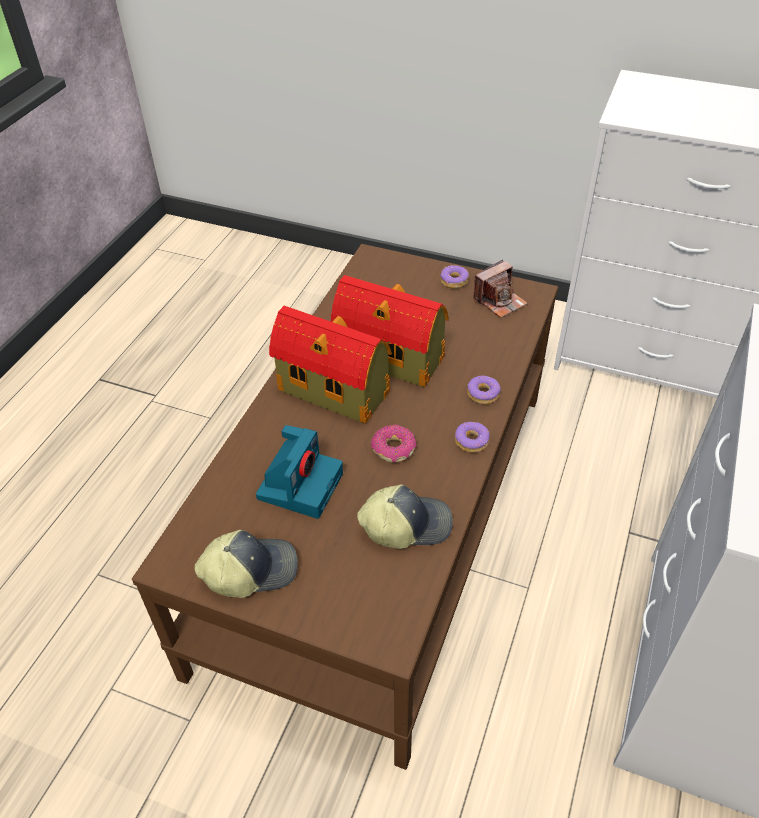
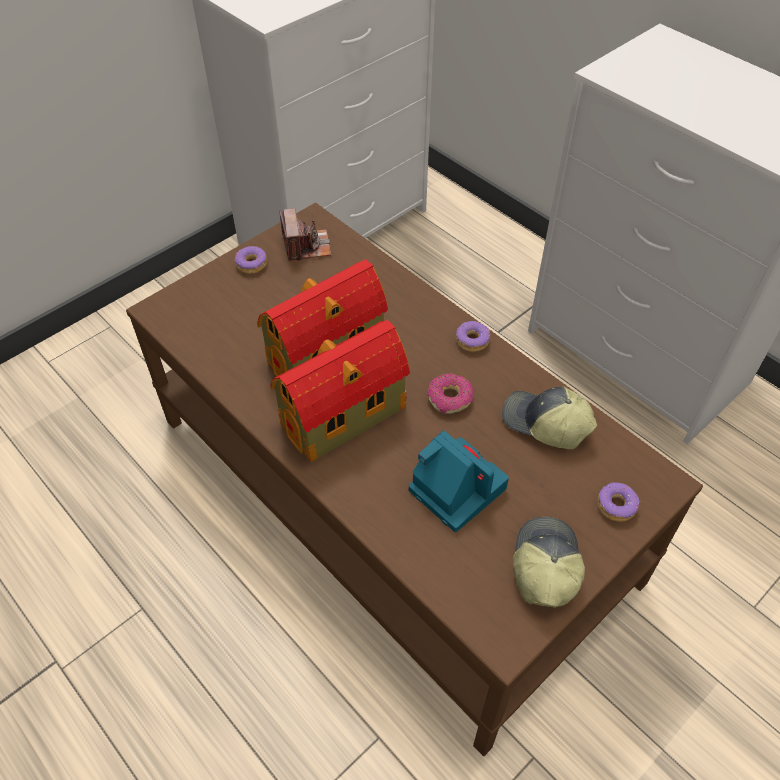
camera: 65 degrees left, 5 degrees up
cap [357,484,453,549] -> cap turned 75 degrees counterclockwise [502,387,597,449]
donut [467,376,501,404] -> donut moved to [597,482,640,522]

